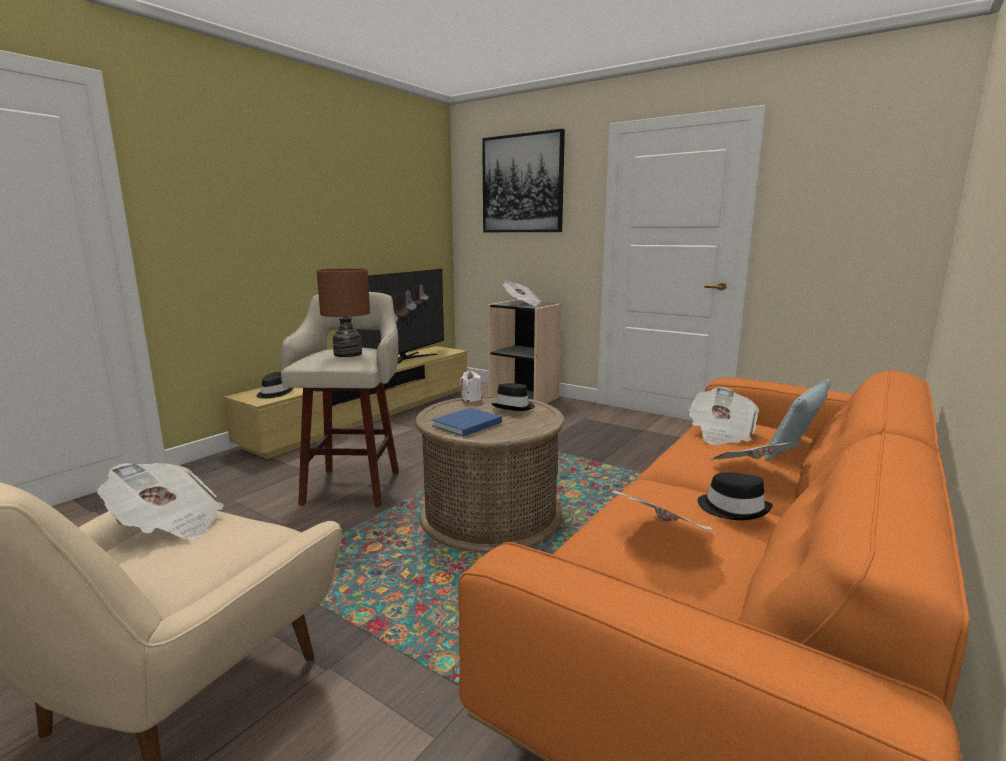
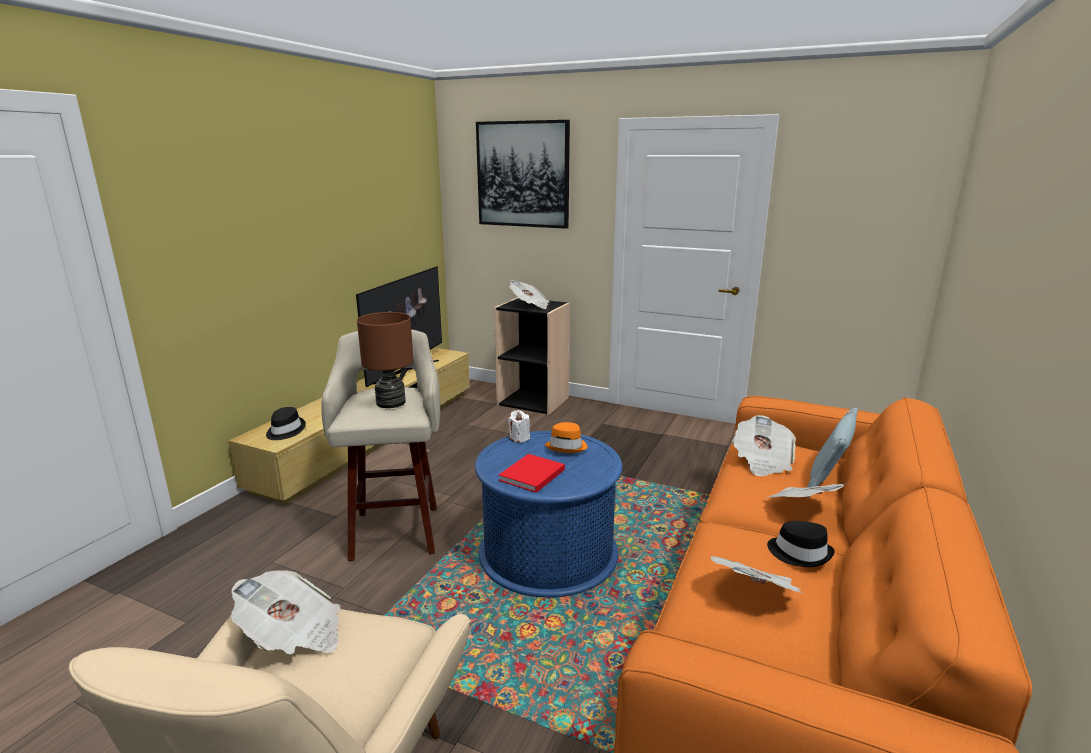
camera: 10 degrees left, 5 degrees up
brown coffee table [415,396,565,553] -> blue coffee table [475,431,622,598]
blue book [432,408,502,437] -> red book [499,454,565,493]
black hat [491,383,535,411] -> orange hat [545,422,588,453]

